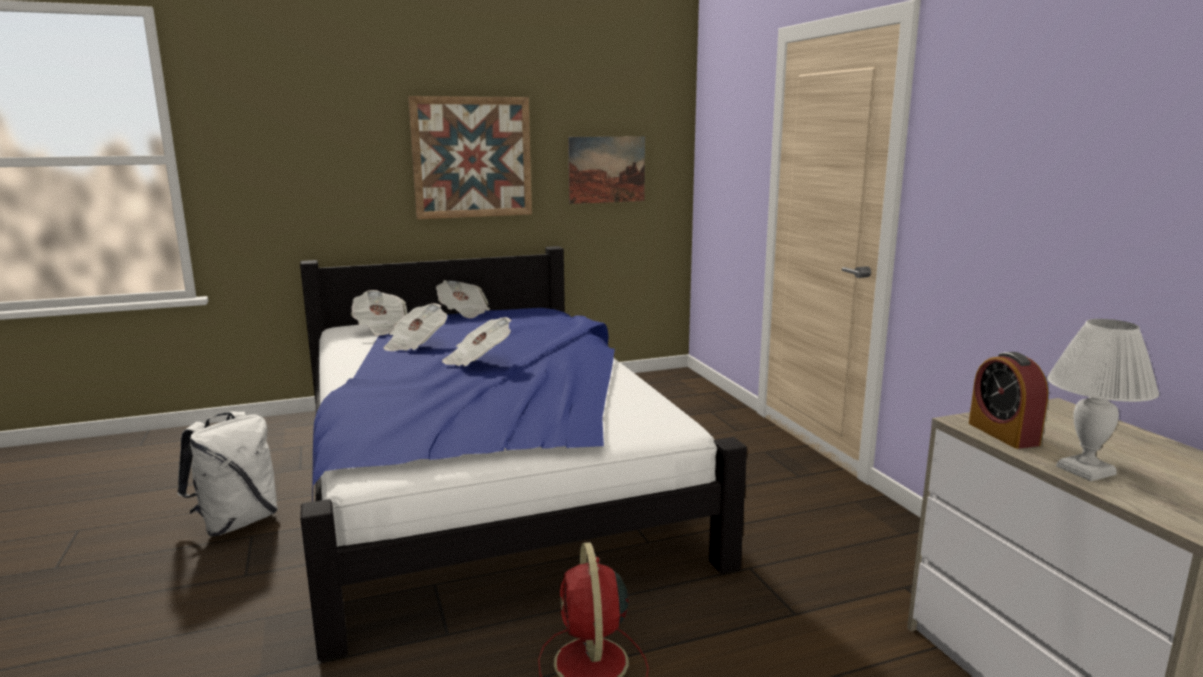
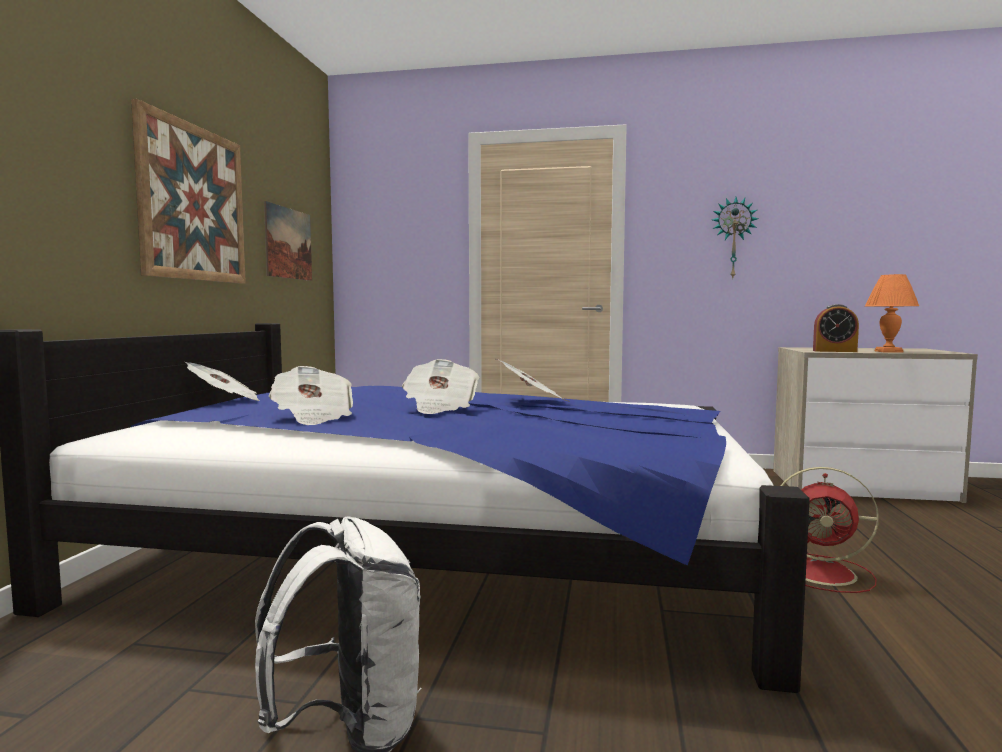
camera: 60 degrees left, 10 degrees down
newspaper [351,290,407,336] -> newspaper moved to [496,359,568,401]
white table lamp [1047,319,1159,481] -> orange table lamp [865,274,919,353]
none -> wall clock [712,197,759,280]

